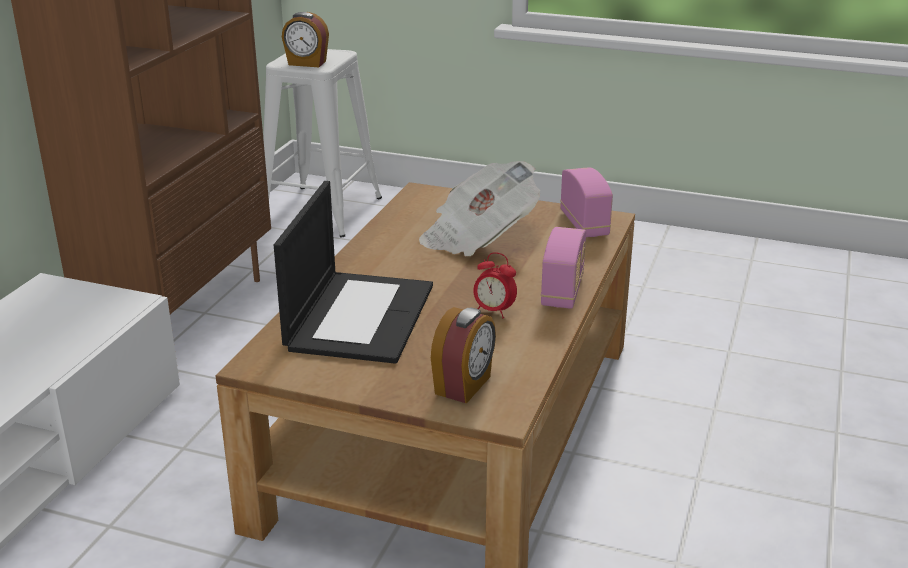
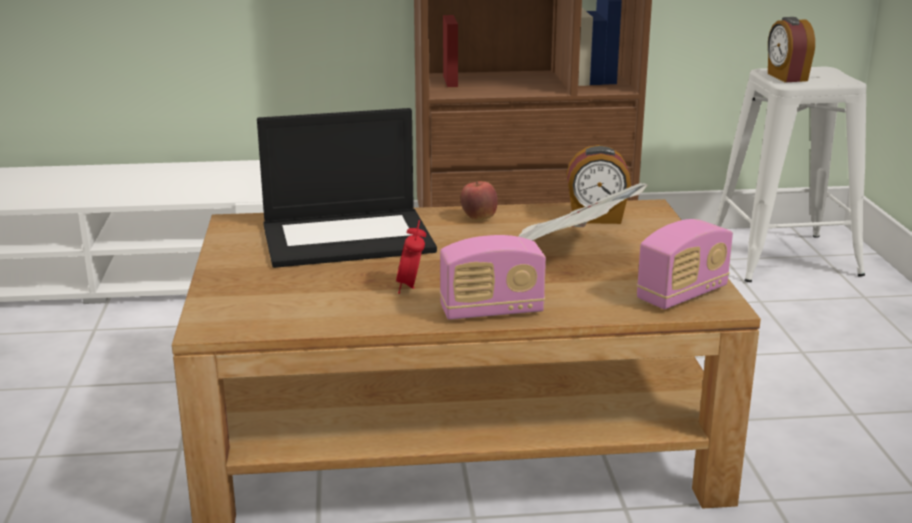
camera: 65 degrees right, 5 degrees down
alarm clock [431,307,496,404] -> alarm clock moved to [567,145,631,224]
none -> apple [461,181,498,221]

